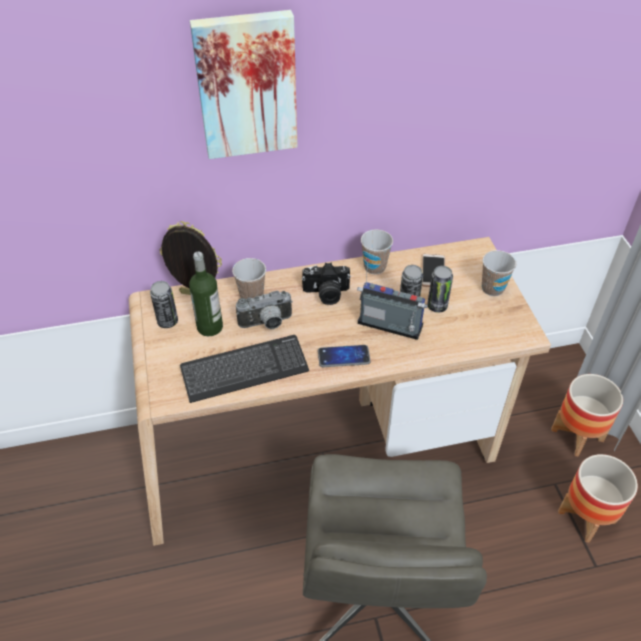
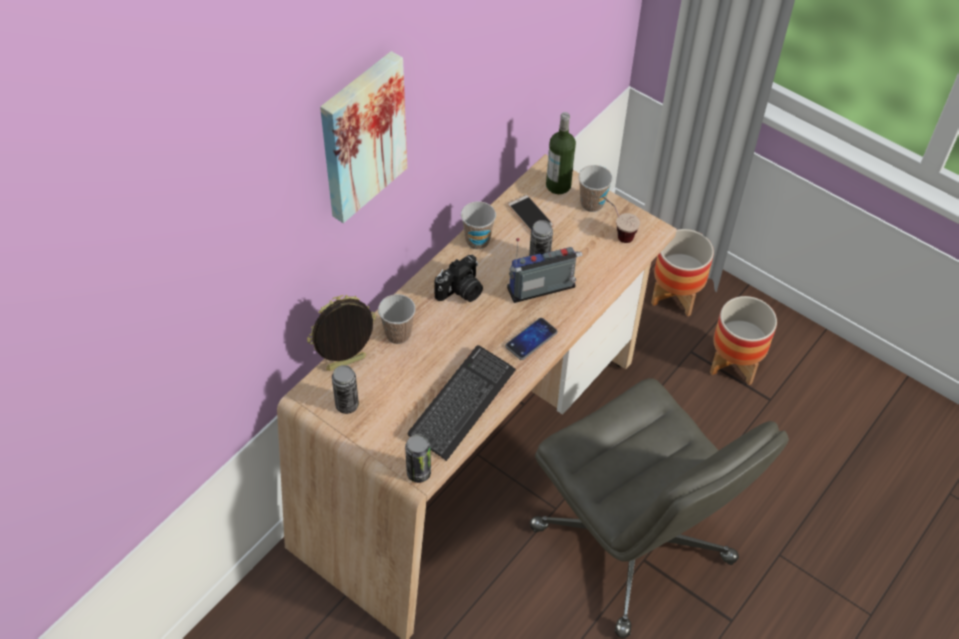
camera: 40 degrees left, 5 degrees up
bottle [189,251,223,336] -> bottle moved to [546,112,576,194]
camera [236,291,293,329] -> none
can [427,266,453,313] -> can moved to [405,434,431,483]
none -> cup [603,196,640,243]

